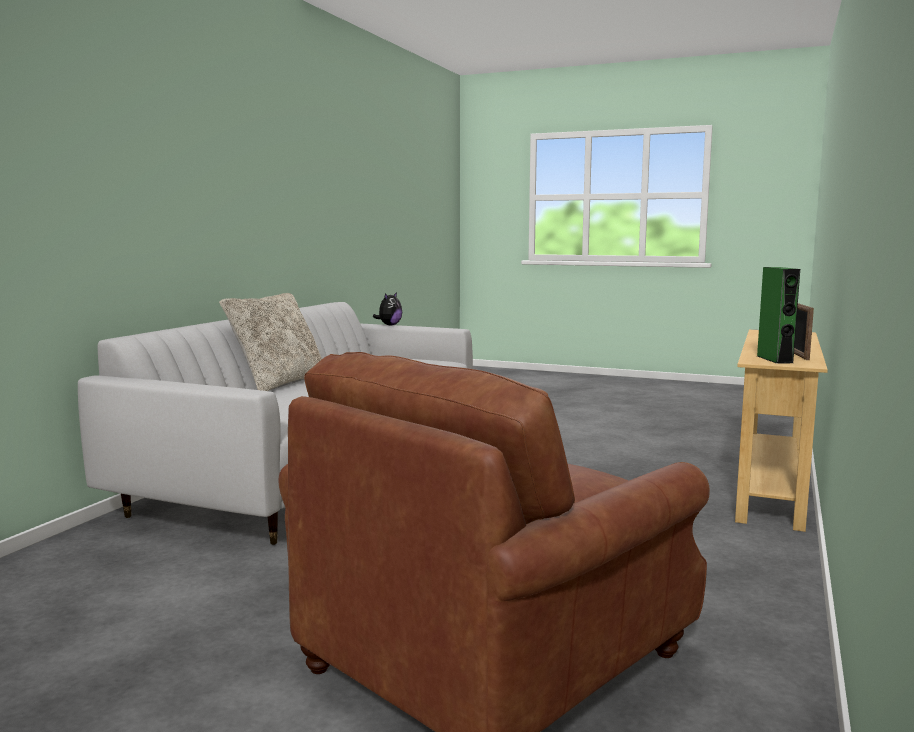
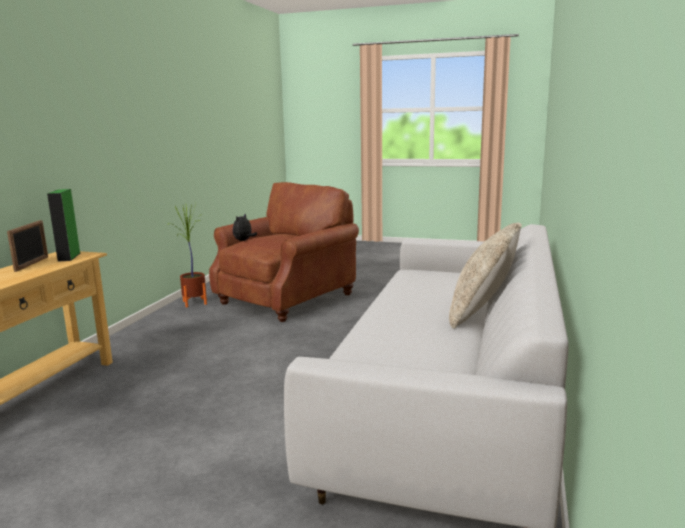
camera: 175 degrees right, 5 degrees up
plush toy [373,292,402,325] -> plush toy moved to [233,214,257,241]
none -> potted plant [167,203,207,307]

